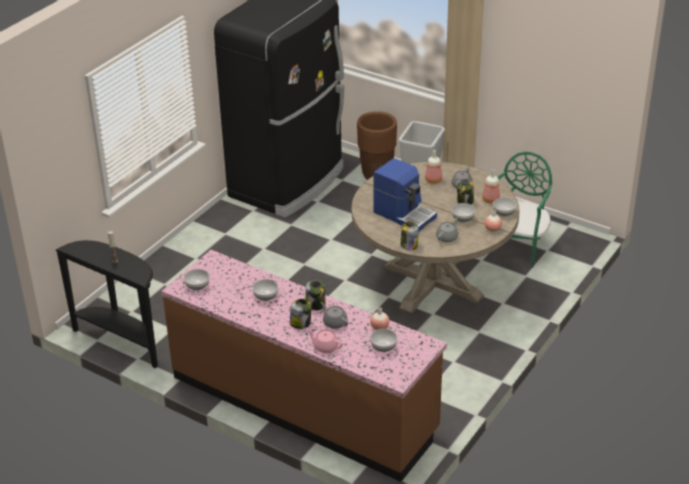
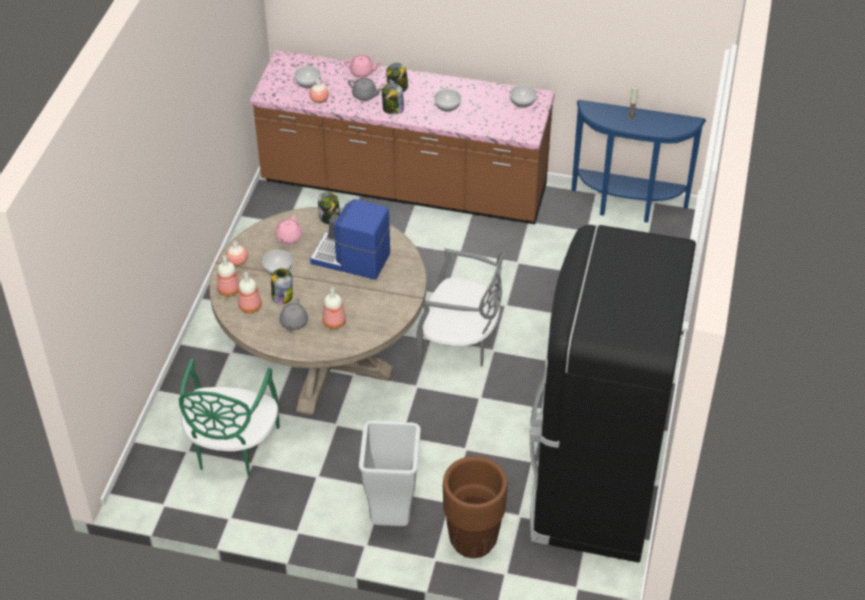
camera: 160 degrees right, 10 degrees up
black console table [55,240,158,368] -> blue console table [571,100,706,223]
grey teapot [436,218,458,242] -> pink teapot [275,215,302,244]
bowl [493,197,517,217] -> bottle [217,256,240,297]
none -> grey chair [416,248,504,366]

